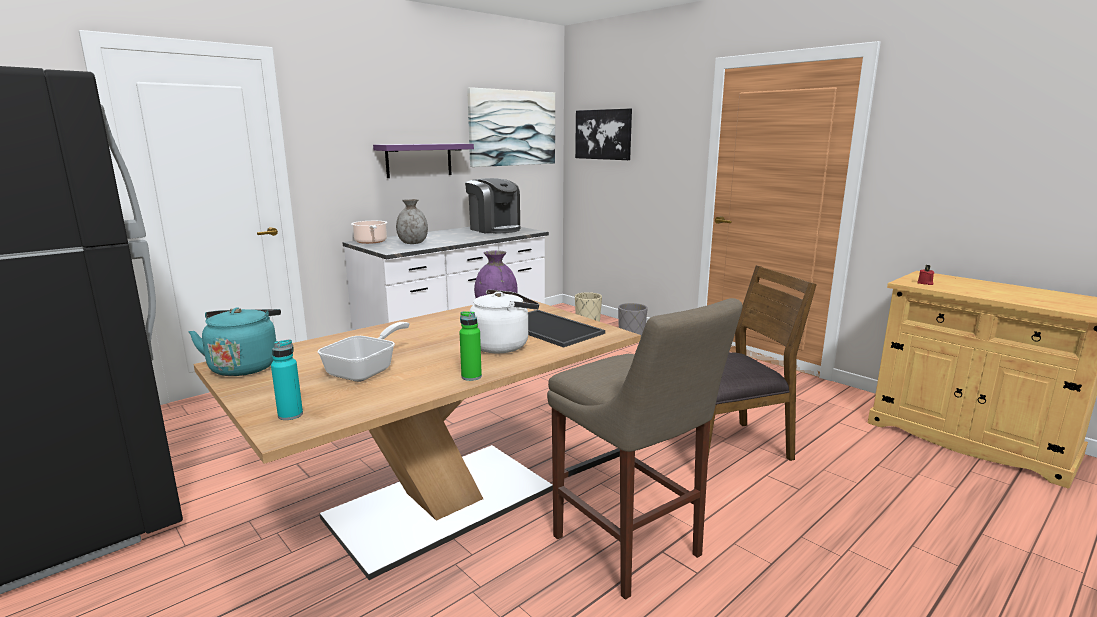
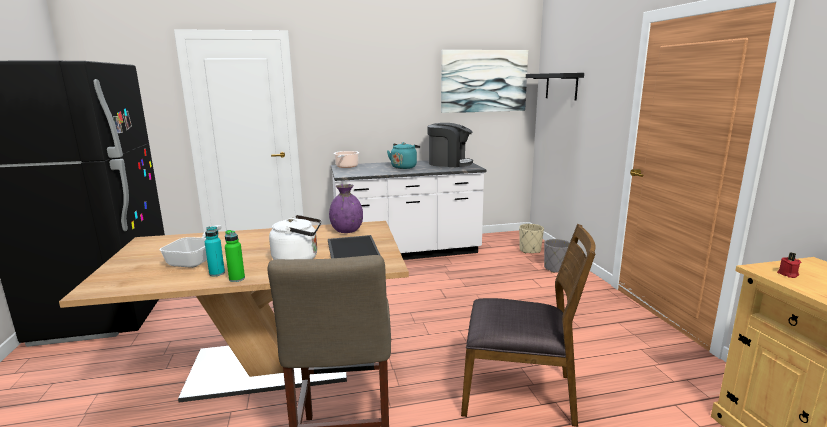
camera: 30 degrees right, 0 degrees up
turquoise kettle [189,307,281,376] -> turquoise kettle moved to [387,142,420,169]
turquoise bottle [271,340,303,420] -> turquoise bottle moved to [205,226,225,276]
frying pan [317,322,409,382] -> frying pan turned 45 degrees counterclockwise [160,225,222,268]
purple shelf [373,144,474,178] -> none
grey vase [396,199,428,244] -> none
coffee machine [465,178,521,233] -> coffee machine turned 60 degrees counterclockwise [427,123,473,167]
picture [575,108,632,160] -> black shelf [526,73,584,101]

